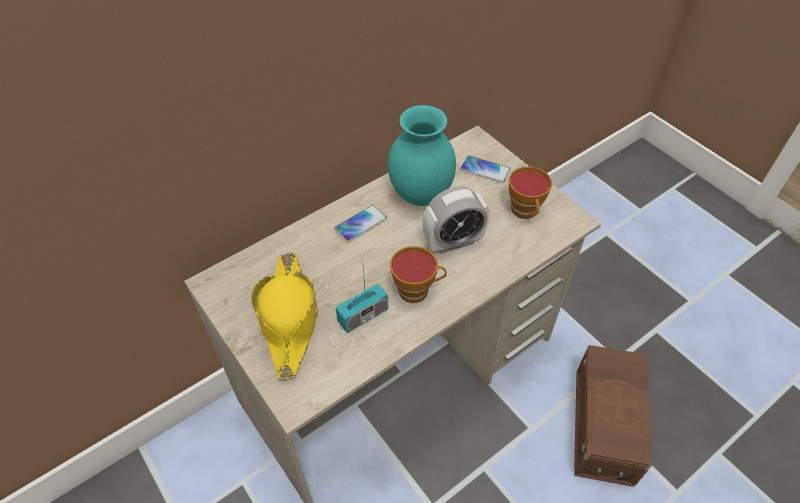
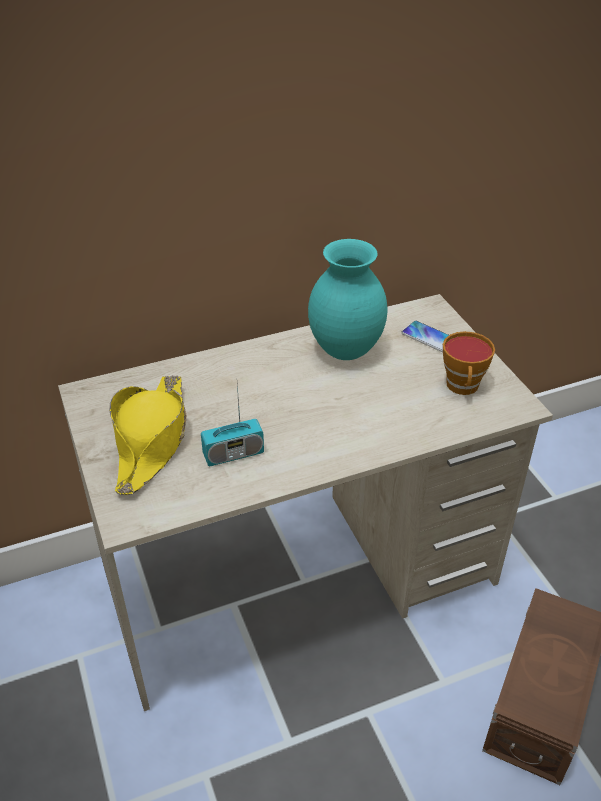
camera: 15 degrees right, 10 degrees down
phone [335,205,387,242] -> none
cup [390,246,446,303] -> none
alarm clock [422,186,490,254] -> none

